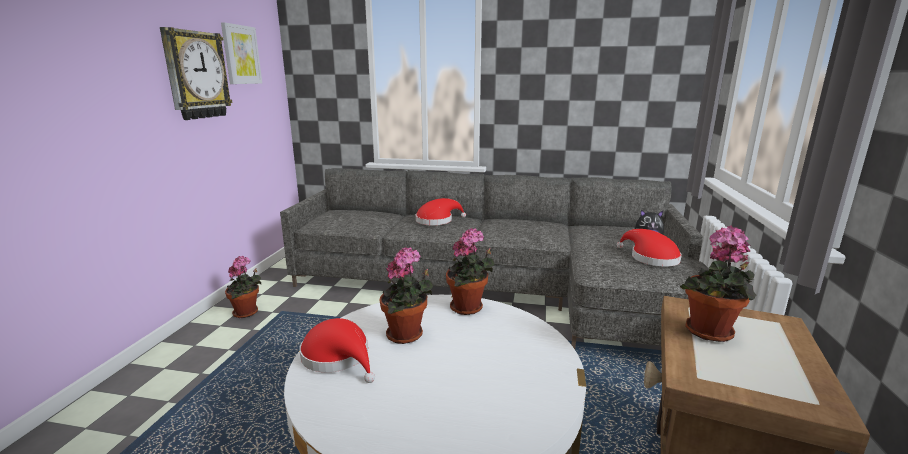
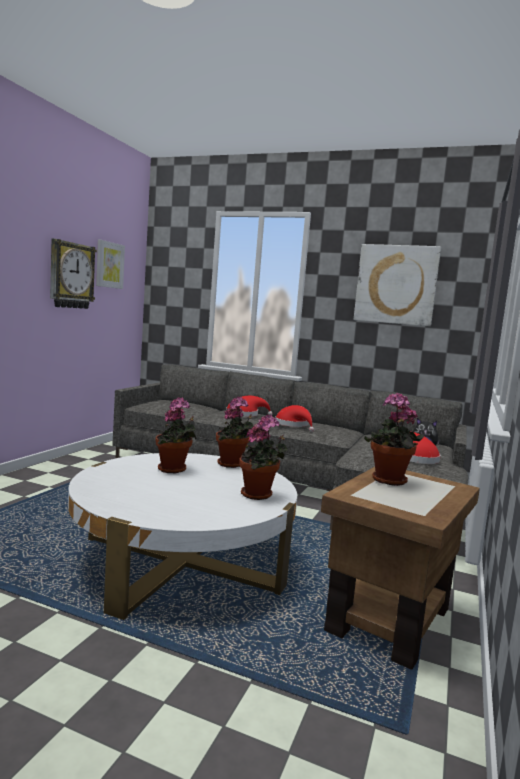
camera: 10 degrees right, 10 degrees down
potted plant [225,256,262,318] -> potted plant moved to [239,415,288,500]
red hat [299,318,375,383] -> red hat moved to [275,405,314,432]
none -> picture [354,244,441,326]

